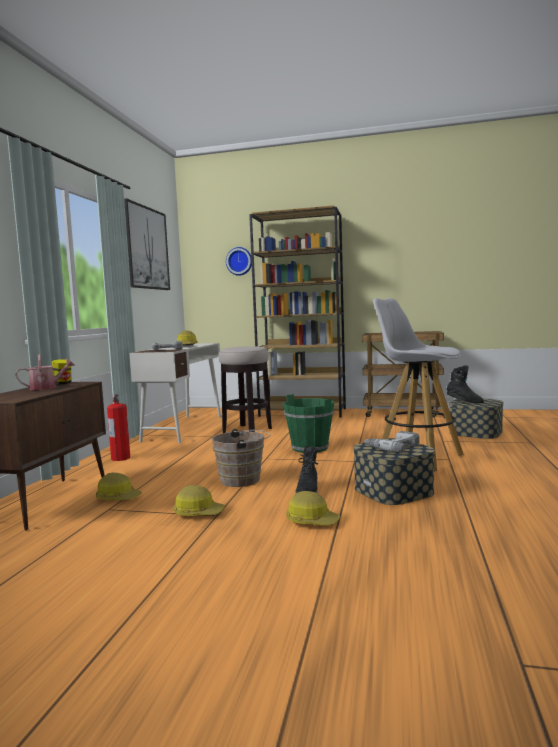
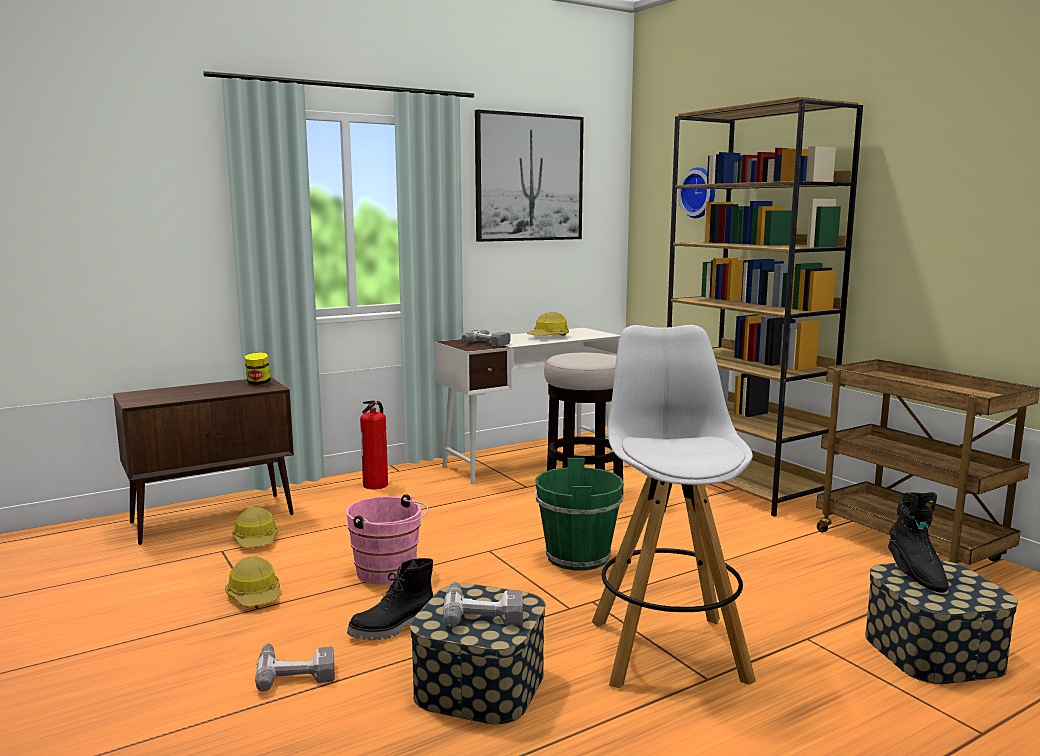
camera: 45 degrees right, 5 degrees up
watering can [15,354,75,390] -> none
brown bucket [212,429,270,487] -> pink bucket [346,494,428,584]
hard hat [286,491,341,525] -> power drill [255,643,335,692]

